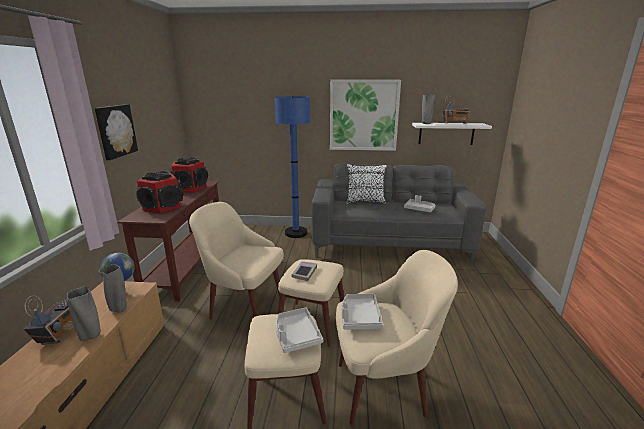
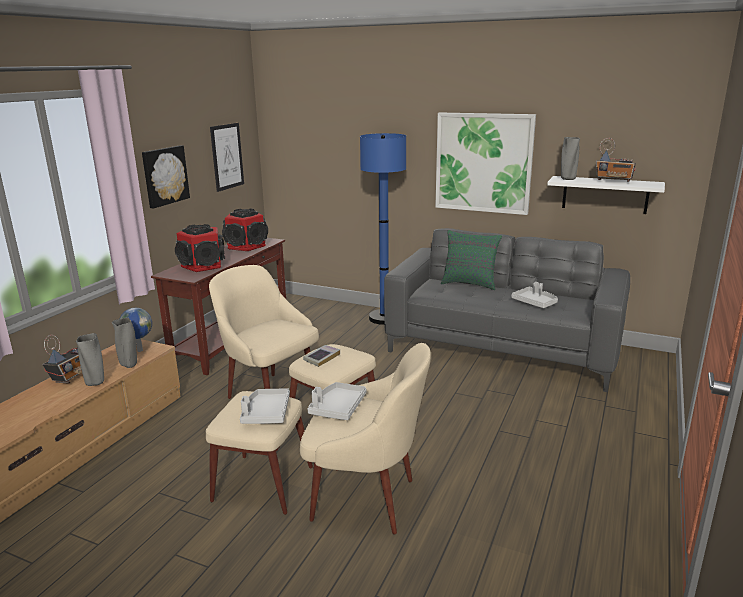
camera: 20 degrees right, 0 degrees up
white pillow [346,164,386,204] -> green pillow [441,230,502,290]
none -> picture [210,123,244,192]

